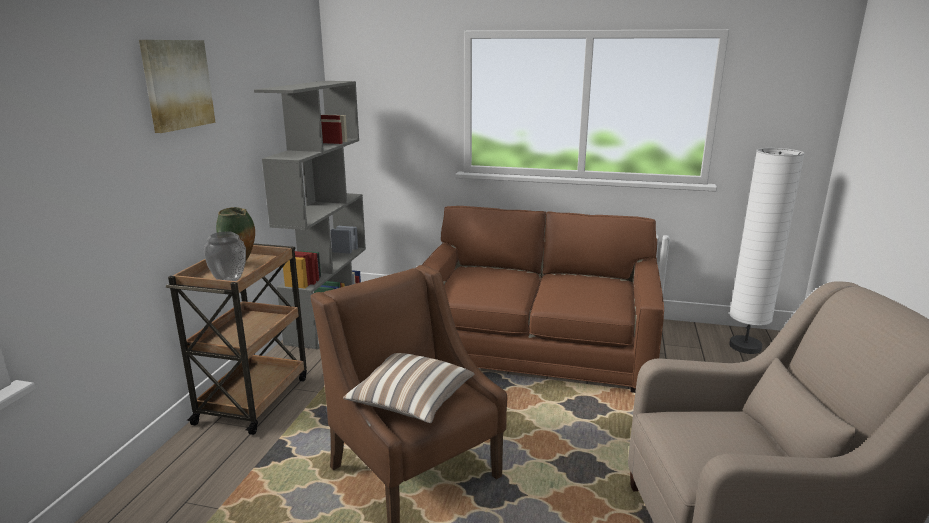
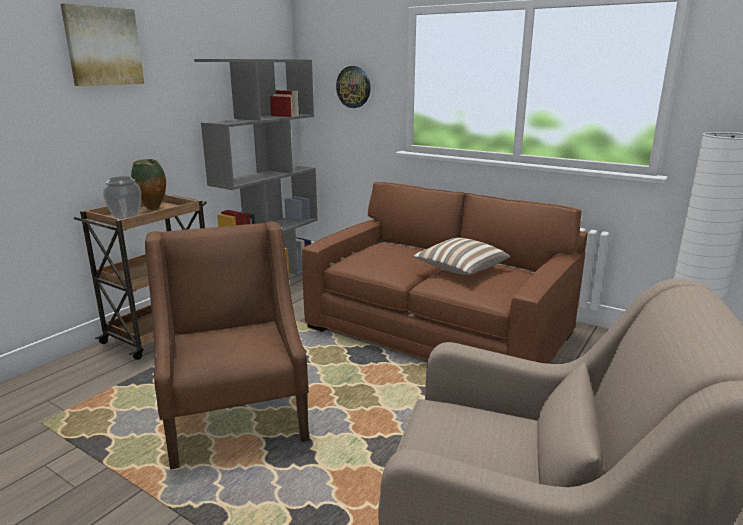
camera: 20 degrees right, 0 degrees up
pillow [343,353,475,423] -> pillow moved to [413,238,510,275]
none -> wall clock [336,66,371,108]

